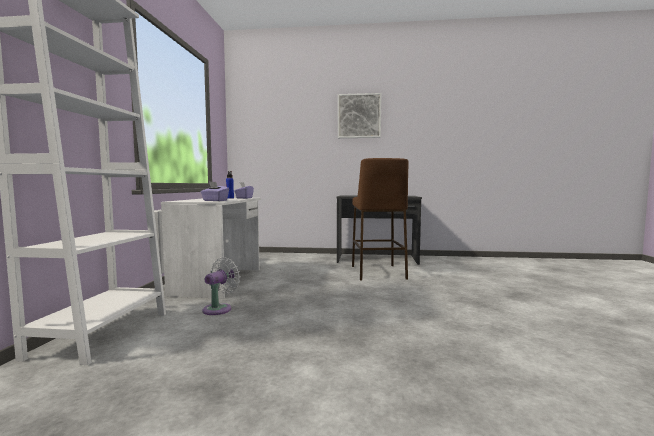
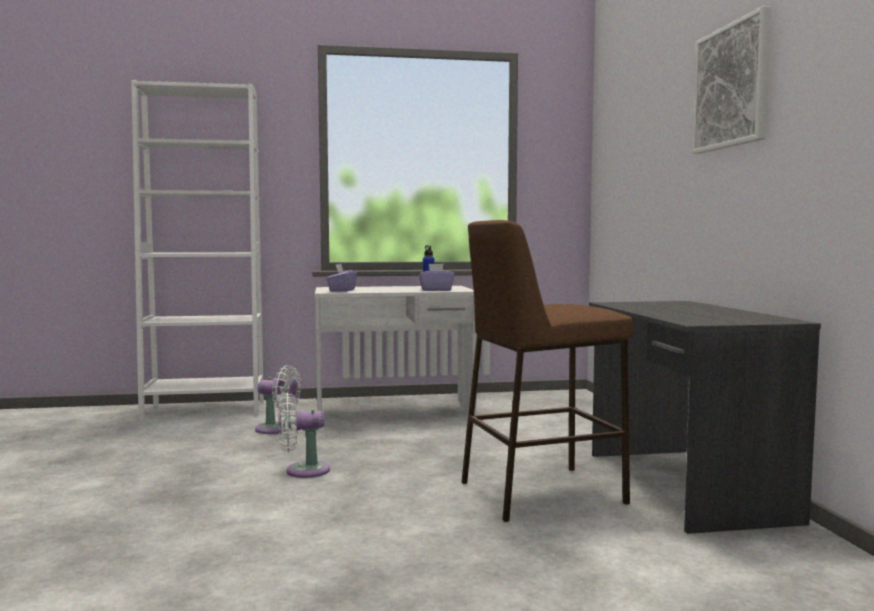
camera: 75 degrees right, 0 degrees up
none -> white fan [278,393,330,478]

